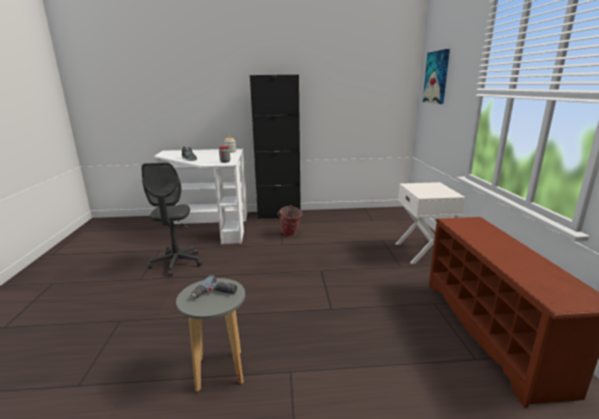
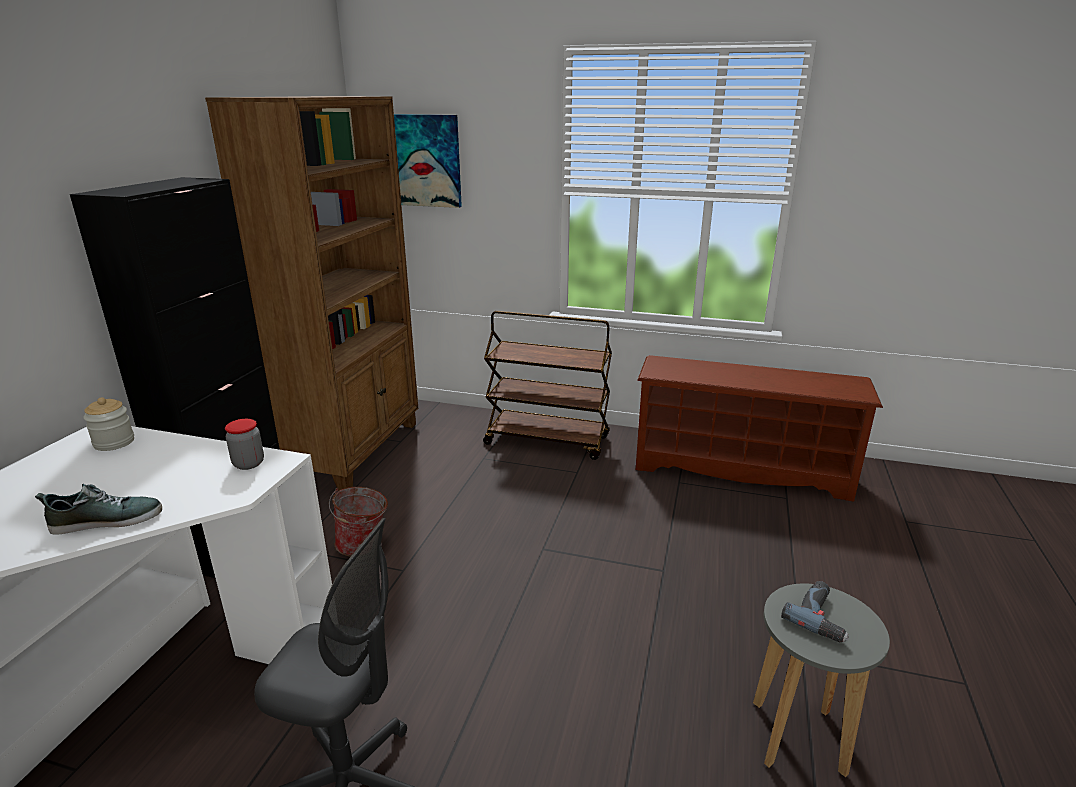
camera: 70 degrees left, 5 degrees up
white nightstand [396,182,465,264] -> brown cart [483,311,612,460]
none -> brown bookcase [205,96,418,490]

